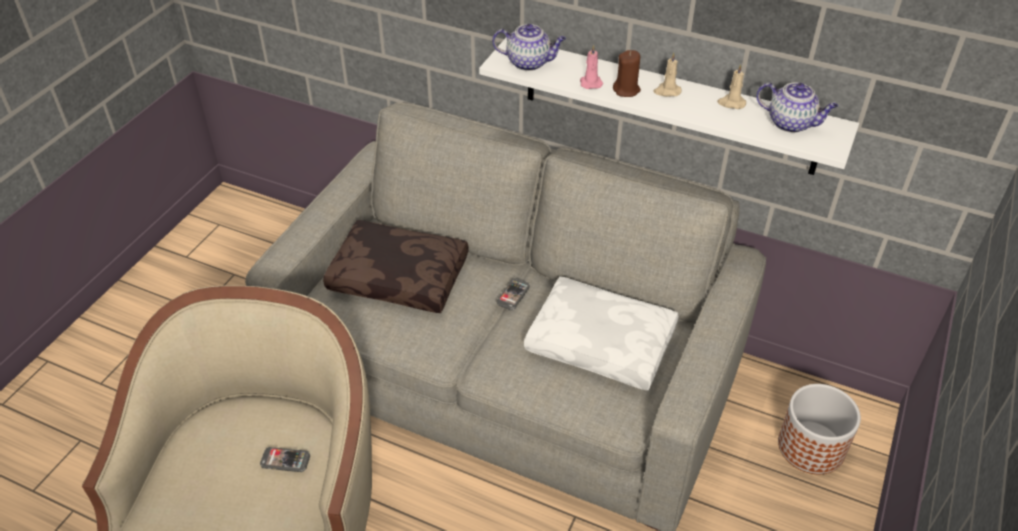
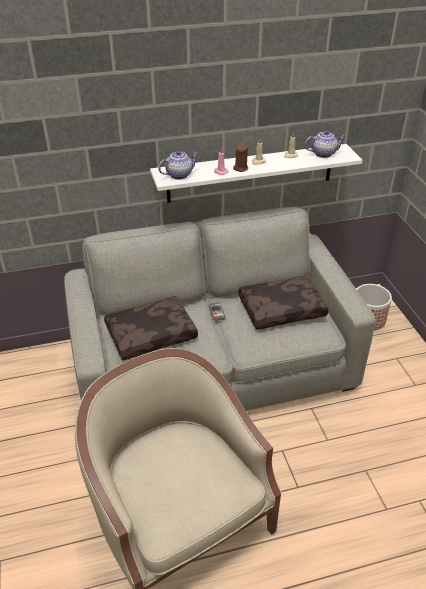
camera: 40 degrees left, 5 degrees down
phone [260,447,310,472] -> none
white pillow [524,276,679,391] -> brown pillow [238,275,329,330]

